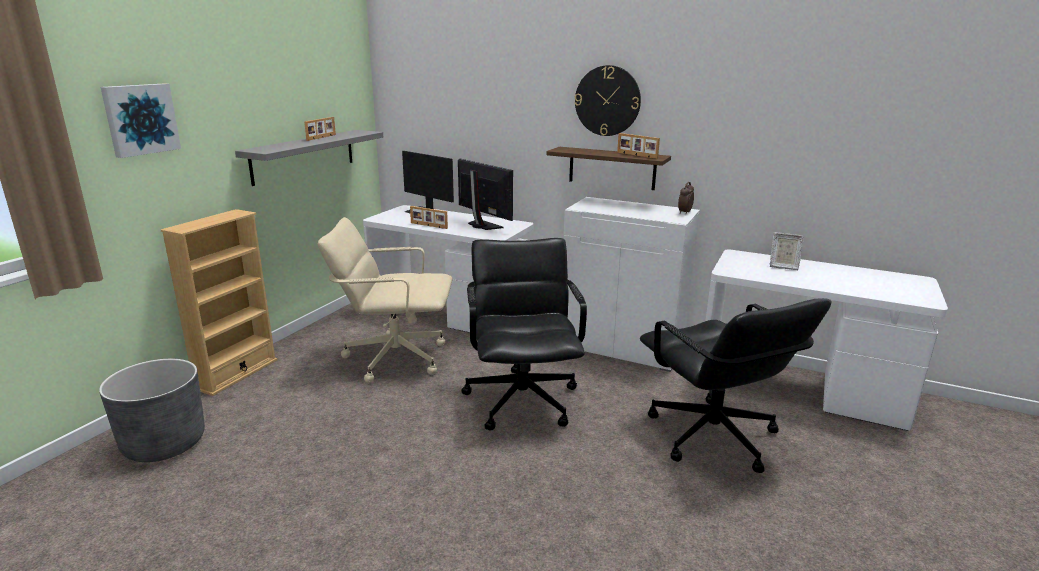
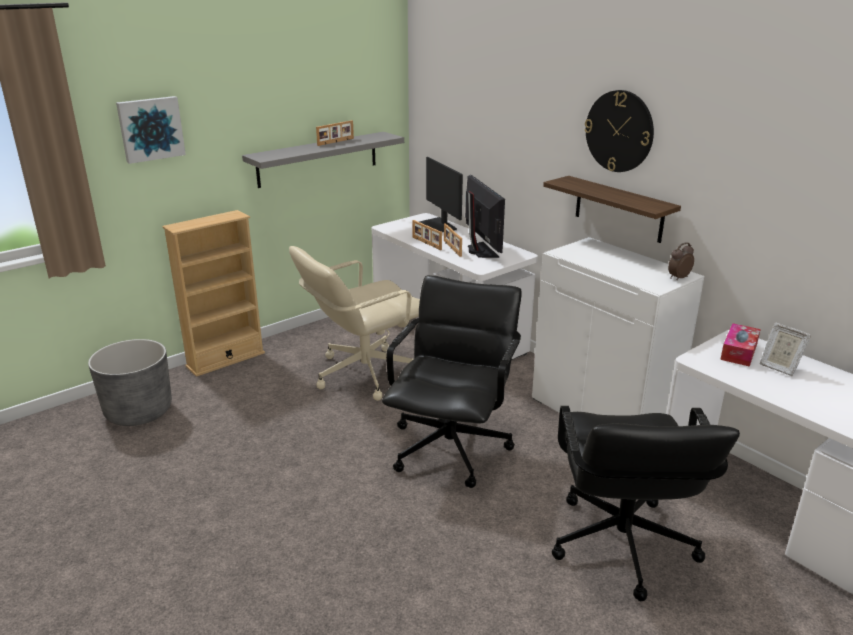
camera: 25 degrees right, 5 degrees up
beige office chair [318,217,453,383] -> beige office chair turned 60 degrees counterclockwise [289,246,420,401]
picture frame [617,133,660,159] -> picture frame moved to [444,223,462,257]
none -> tissue box [720,323,761,367]

